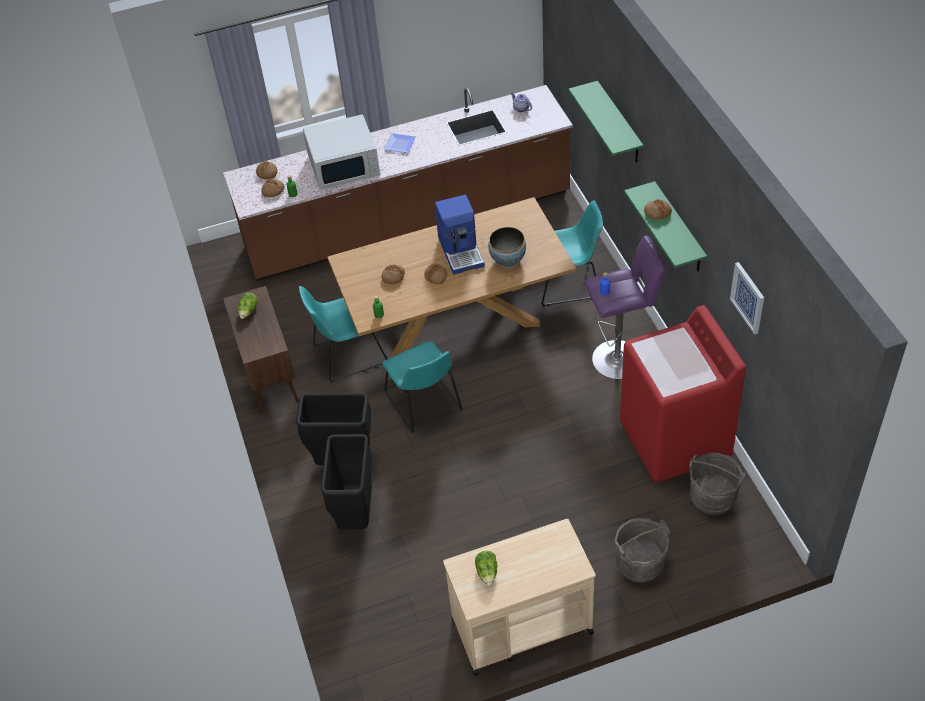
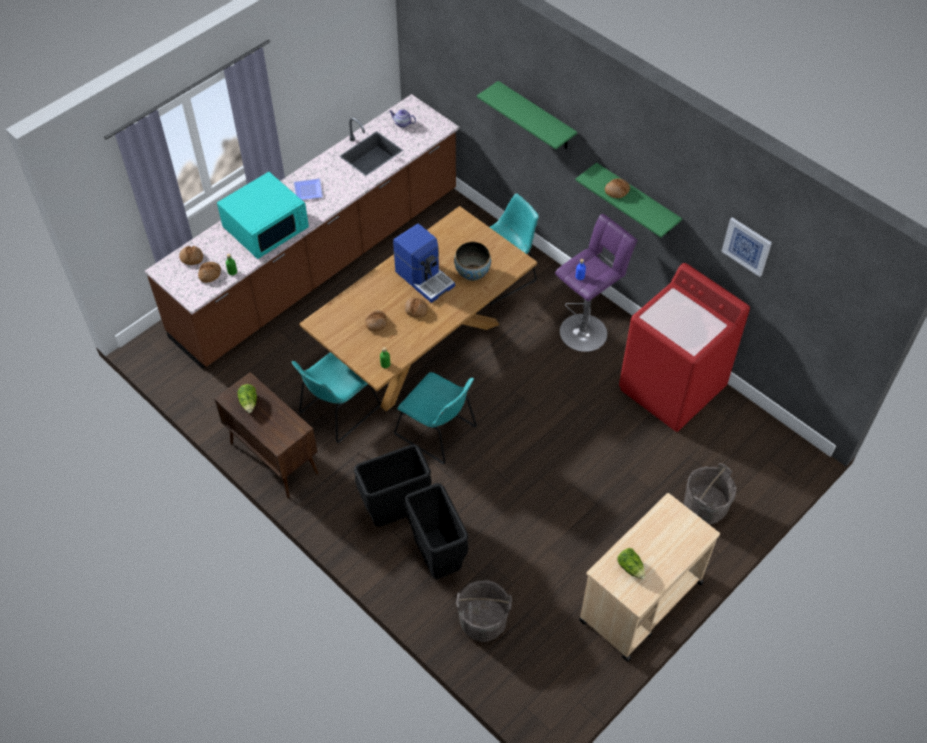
camera: 30 degrees left, 5 degrees up
white microwave [303,114,380,190] -> turquoise microwave [217,172,309,259]
grey bucket [689,453,745,515] -> grey bucket moved to [456,580,512,642]

